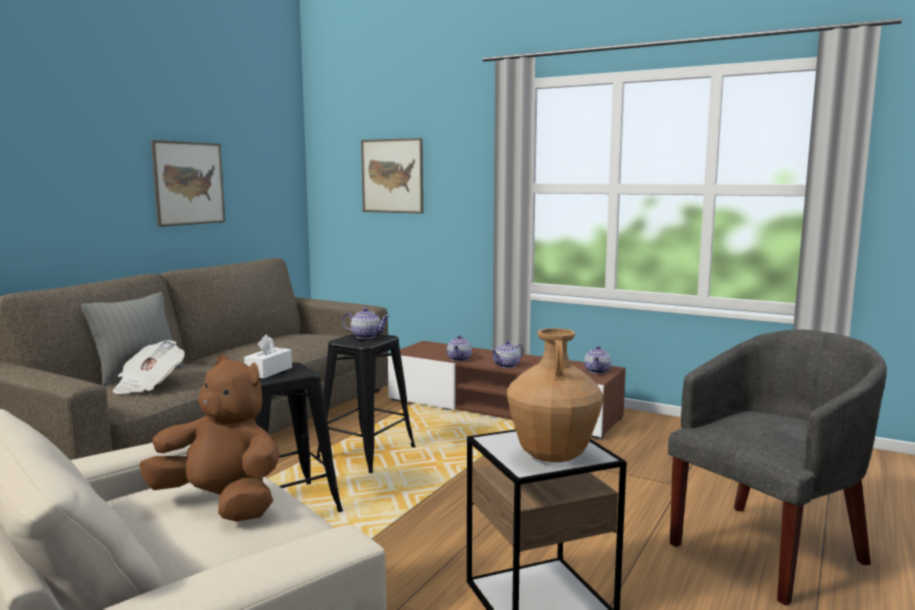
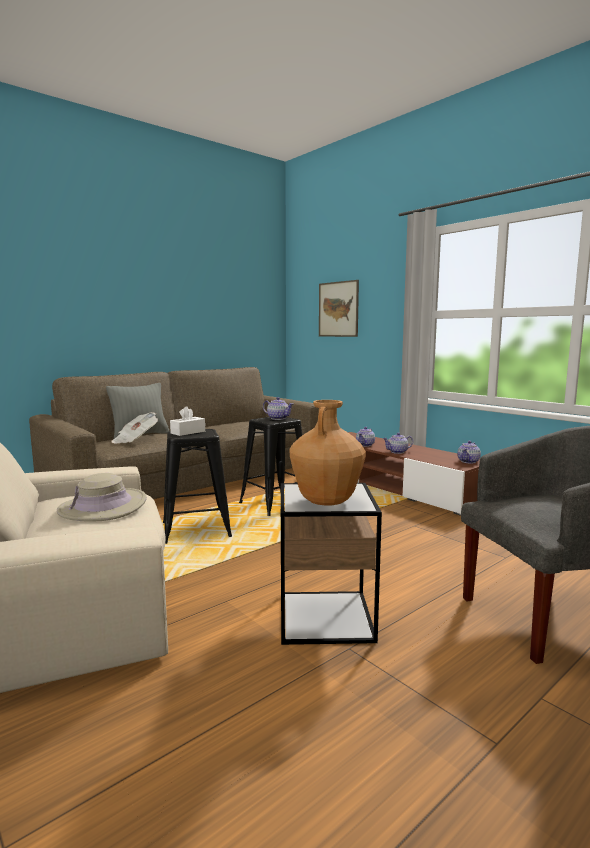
camera: 20 degrees right, 0 degrees up
brown plush toy [139,355,280,522] -> beige hat [57,473,147,522]
picture [151,140,225,227] -> none

